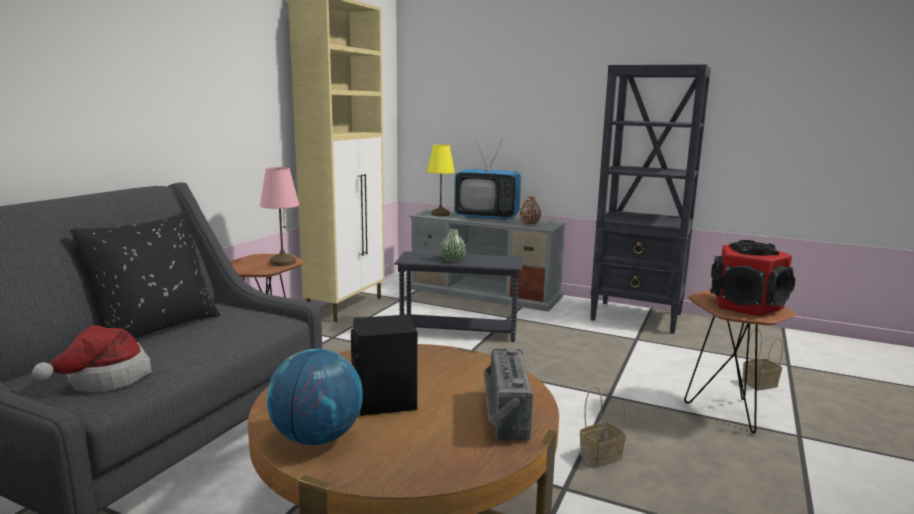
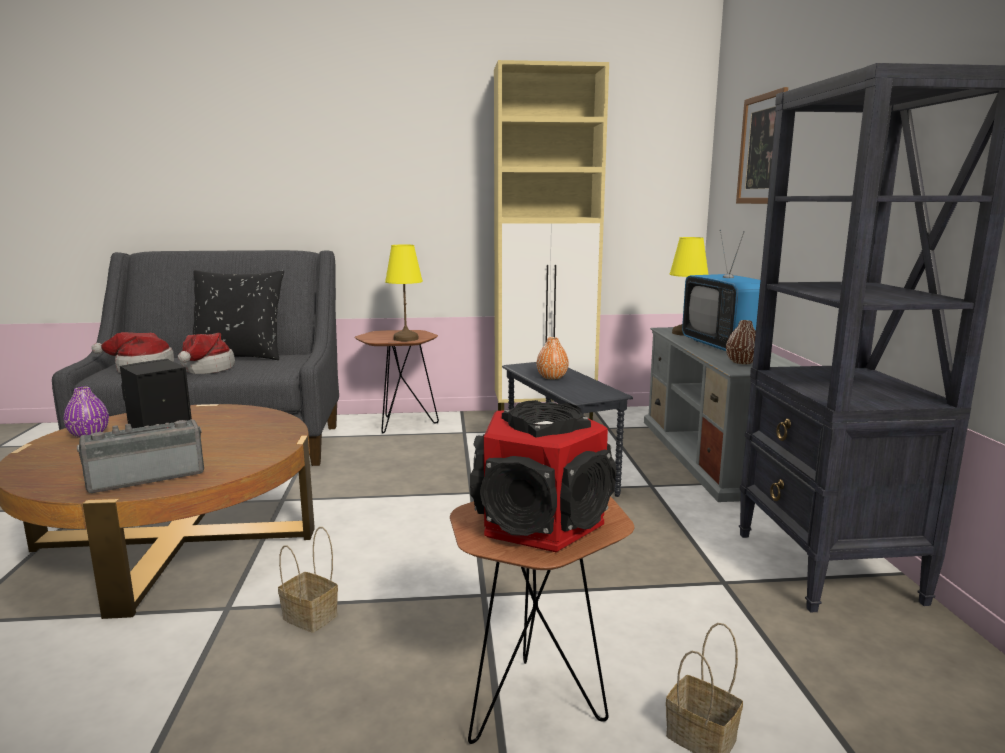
camera: 60 degrees right, 0 degrees up
pink table lamp [260,167,299,266] -> yellow table lamp [385,244,423,341]
globe [266,349,363,445] -> purple vase [64,387,109,438]
green vase [440,229,465,262] -> orange vase [537,337,569,380]
none -> hat [178,333,235,374]
none -> picture [736,87,788,204]

